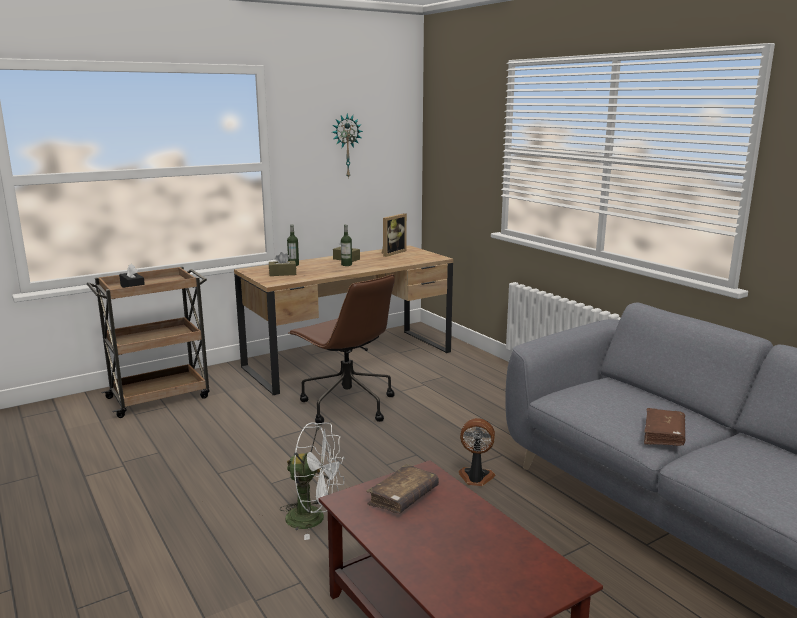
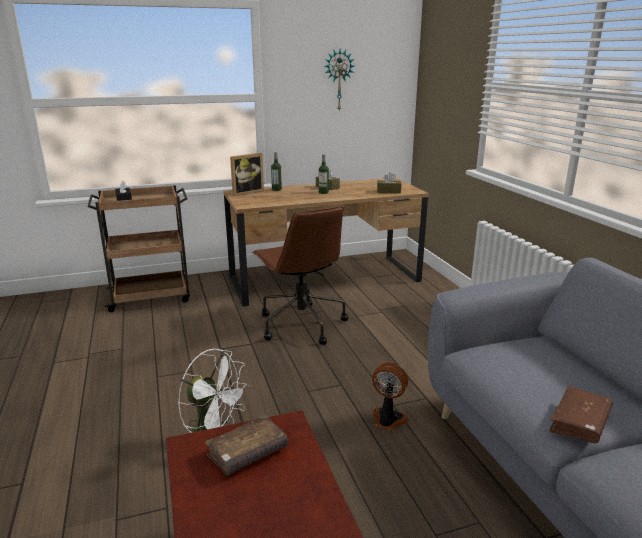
camera: 15 degrees right, 5 degrees up
brown tissue box [269,252,296,276] -> brown tissue box moved to [377,172,402,193]
picture frame [382,213,407,257] -> picture frame moved to [230,153,264,196]

